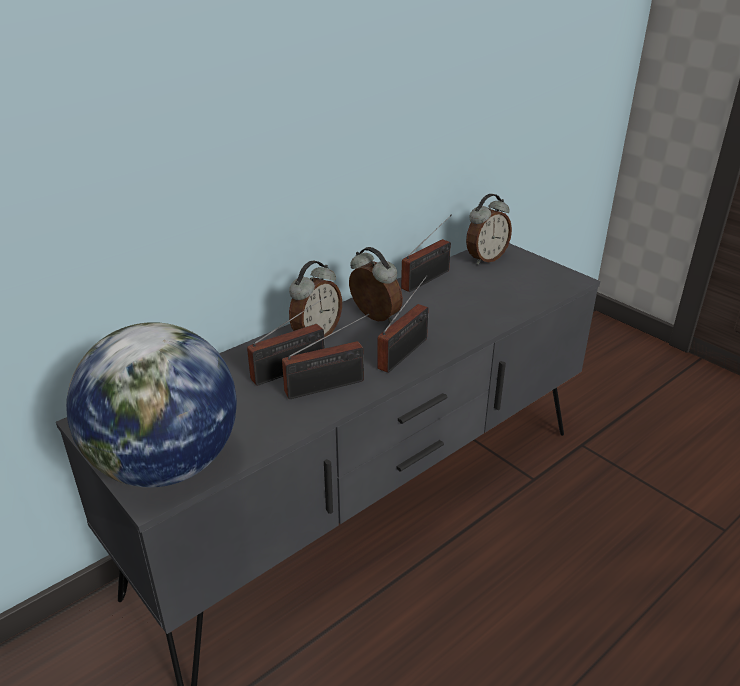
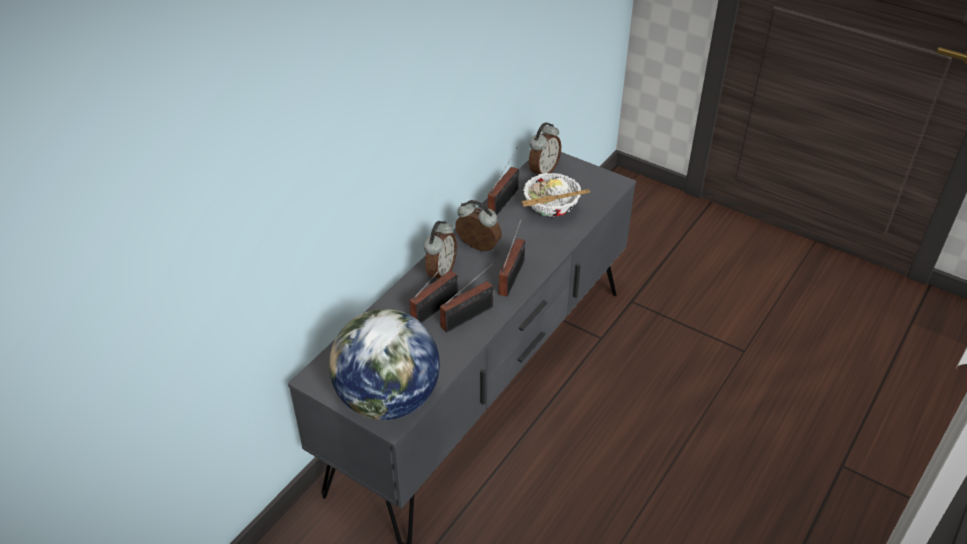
camera: 15 degrees left, 10 degrees up
none -> bowl [522,173,590,217]

